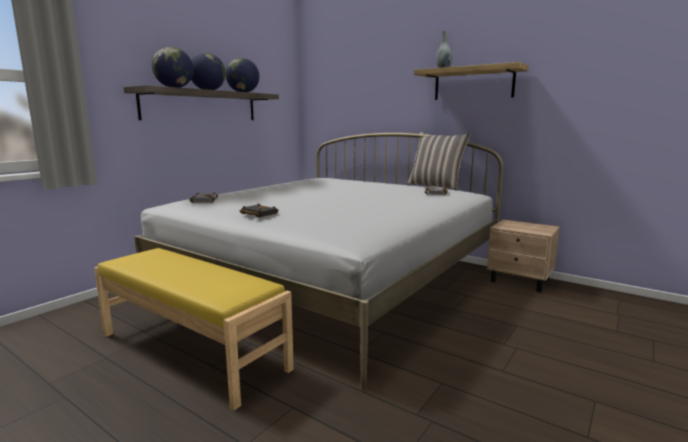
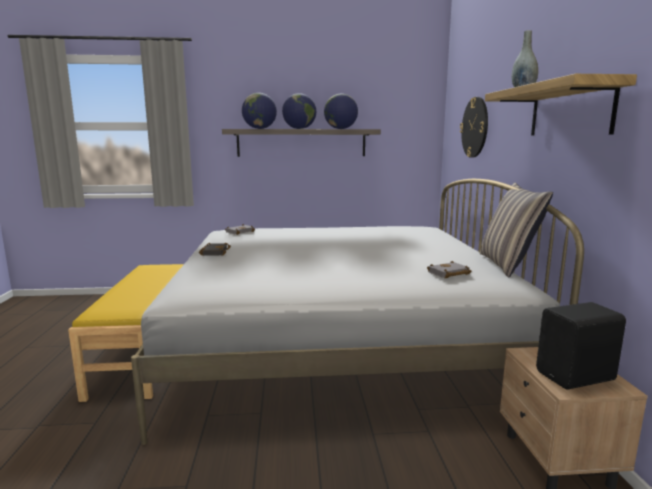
camera: 50 degrees right, 0 degrees up
none -> wall clock [460,97,488,158]
none -> black speaker [536,302,626,389]

